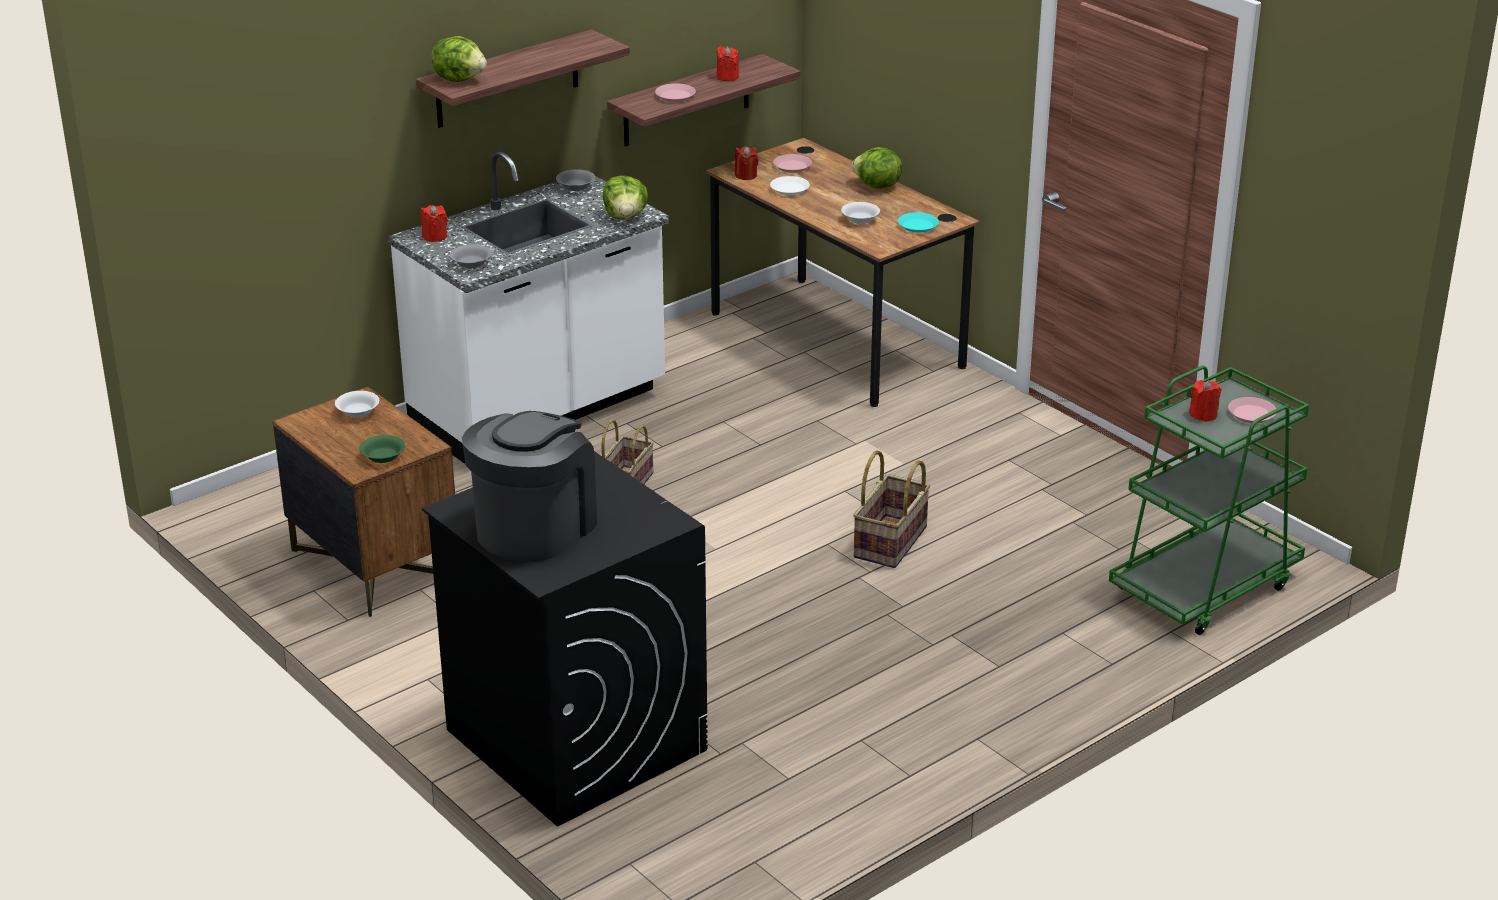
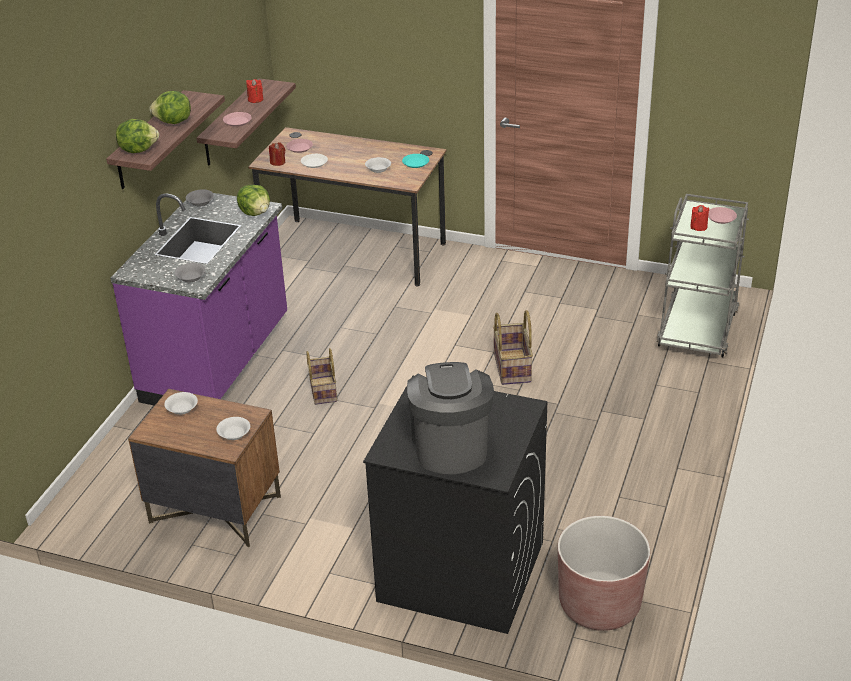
camera: 30 degrees left, 5 degrees up
green bowl [359,435,405,463] -> white bowl [216,417,250,440]
white counter [388,151,669,464] -> purple counter [110,193,287,406]
red candle [421,205,448,242] -> none
lettuce [852,147,902,189] -> lettuce moved to [149,91,191,124]
green cart [1109,366,1309,635] -> grey cart [657,194,749,357]
none -> brown planter [558,516,650,631]

